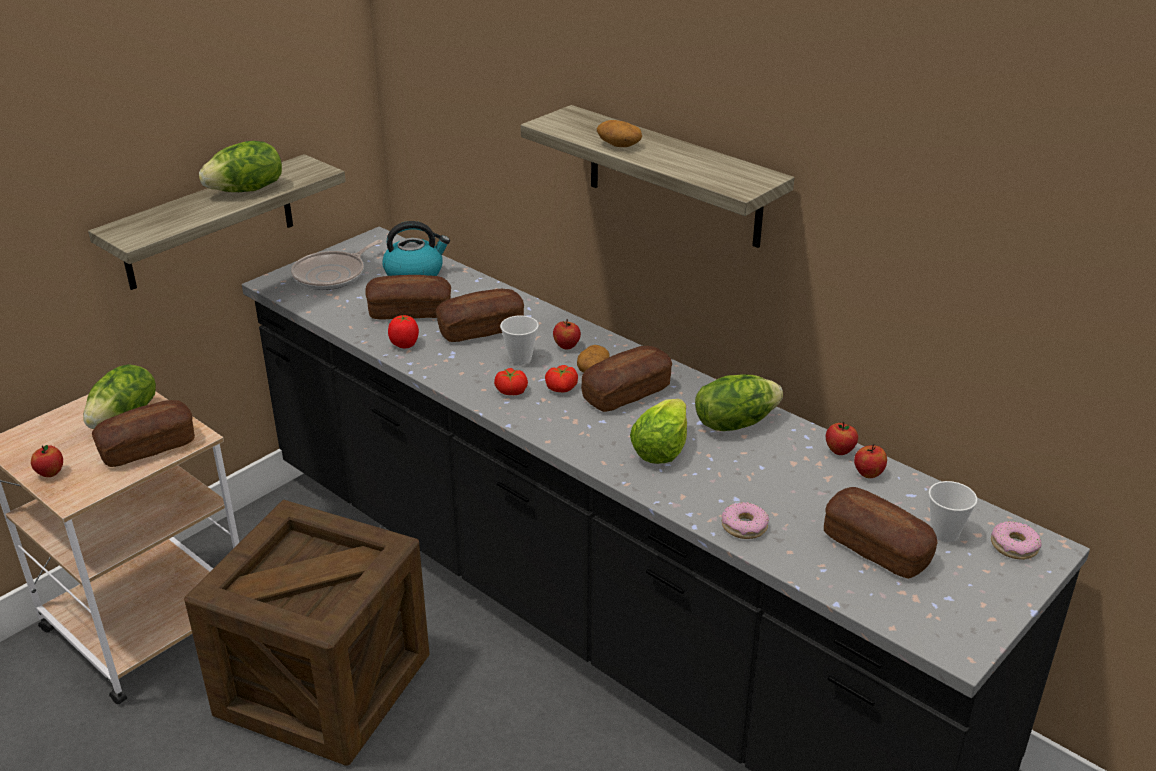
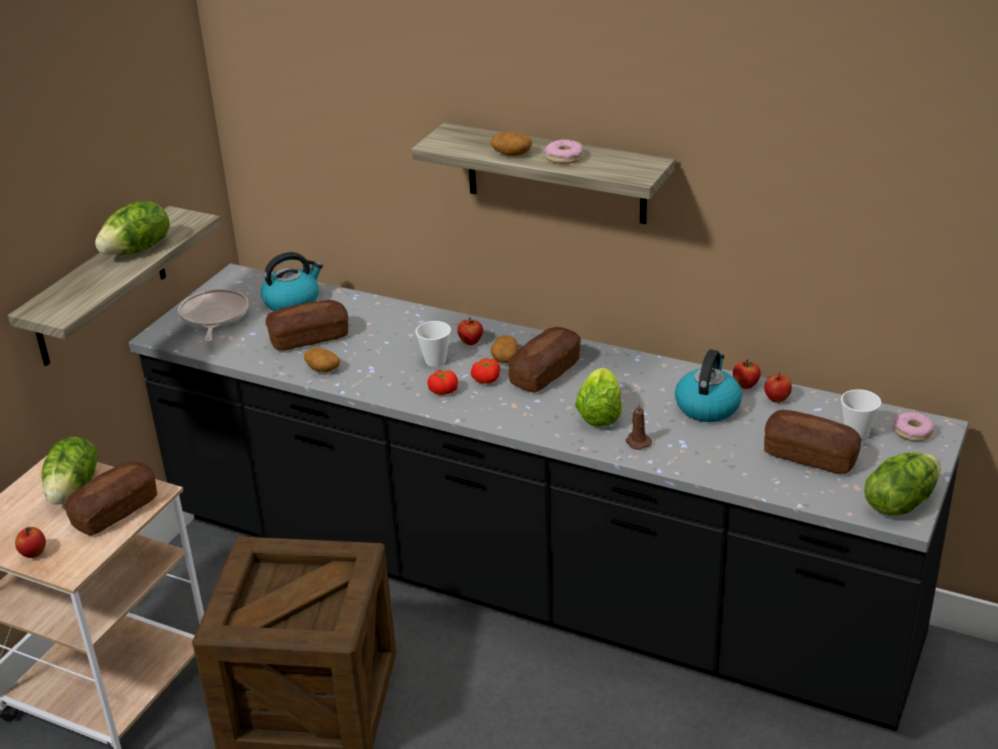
camera: 15 degrees left, 0 degrees up
frying pan [291,240,383,290] -> frying pan turned 150 degrees clockwise [178,289,248,341]
tomato [388,315,419,348] -> potato [304,347,340,372]
bread [436,289,524,342] -> none
lettuce [695,374,783,431] -> lettuce moved to [864,452,940,516]
donut [722,502,769,539] -> donut moved to [545,140,584,164]
none -> brown candle [625,403,652,450]
none -> kettle [675,349,742,422]

